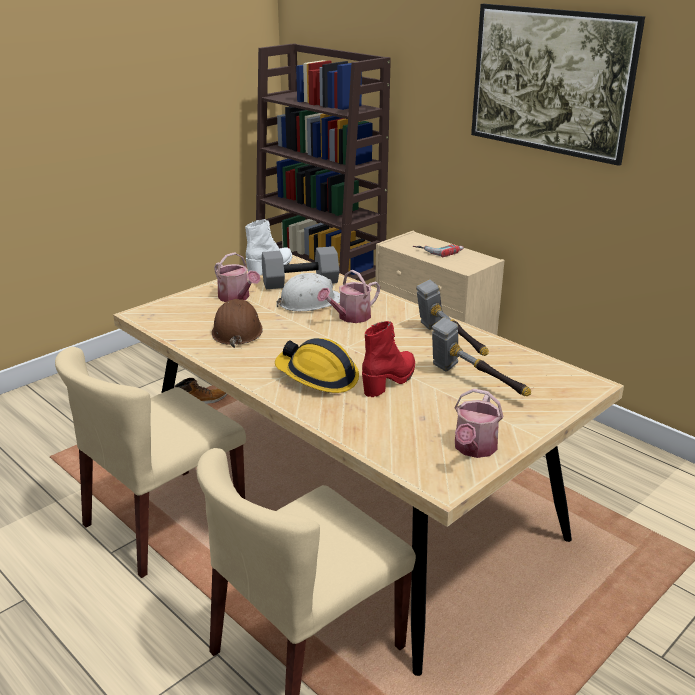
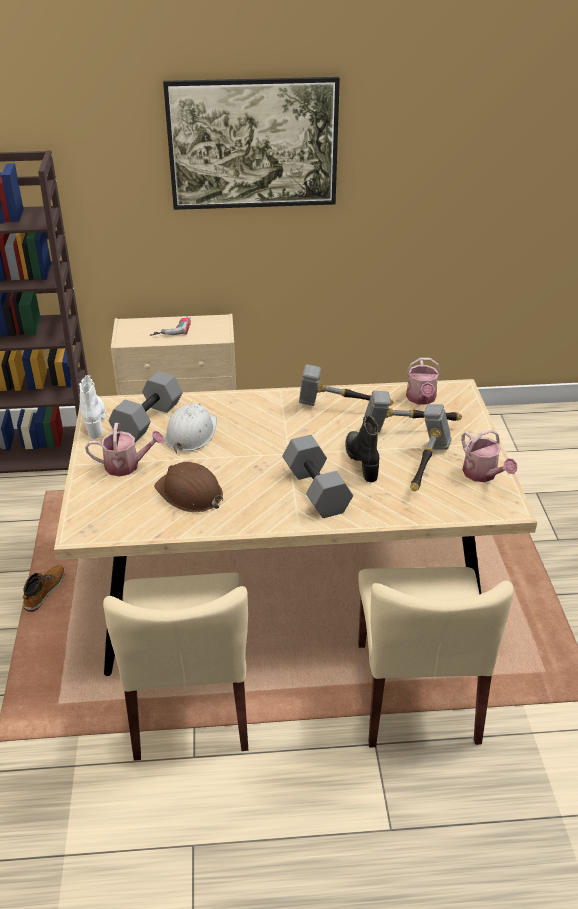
camera: 50 degrees left, 10 degrees up
hard hat [275,338,359,393] -> grey dumbbell [283,435,353,518]
watering can [317,270,380,323] -> watering can moved to [406,358,441,405]
red boot [362,321,415,397] -> black boot [346,415,379,482]
none -> hammer [410,404,452,491]

